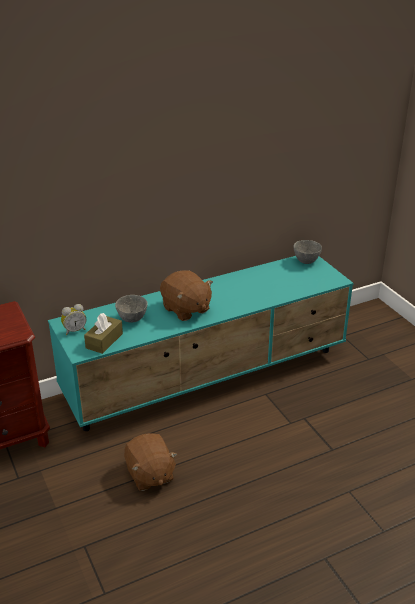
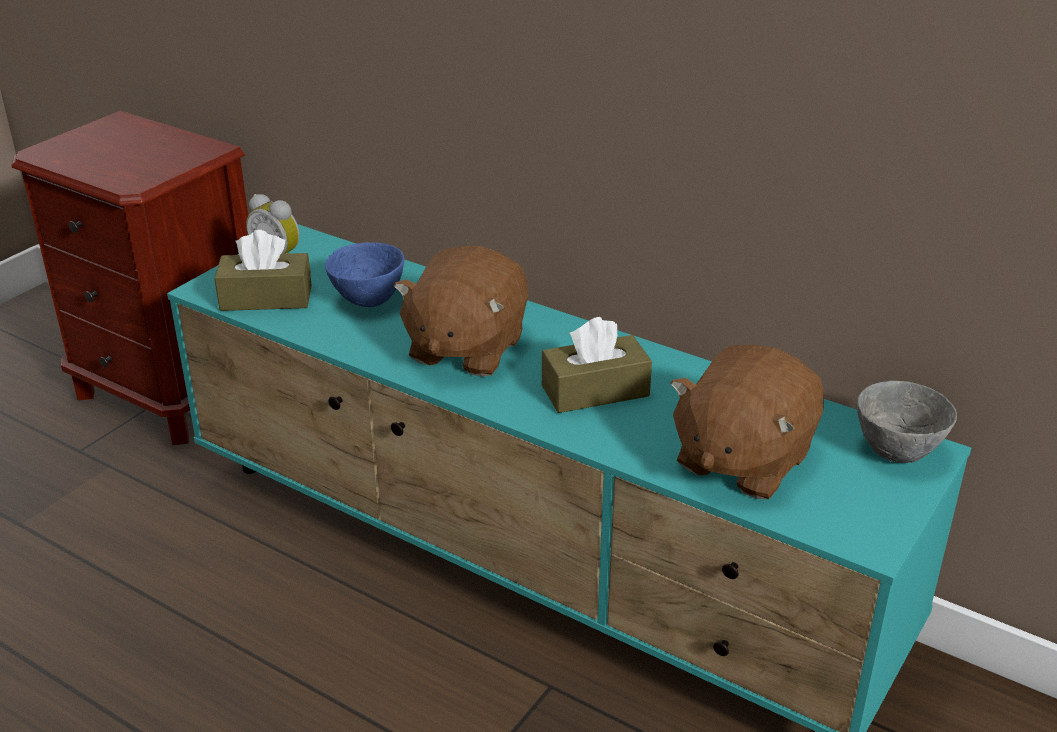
camera: 60 degrees right, 0 degrees up
grey bowl [115,295,148,323] -> blue bowl [325,242,404,307]
brown plush toy [124,433,177,491] -> brown plush toy moved to [671,345,824,499]
none -> brown tissue box [542,317,652,413]

